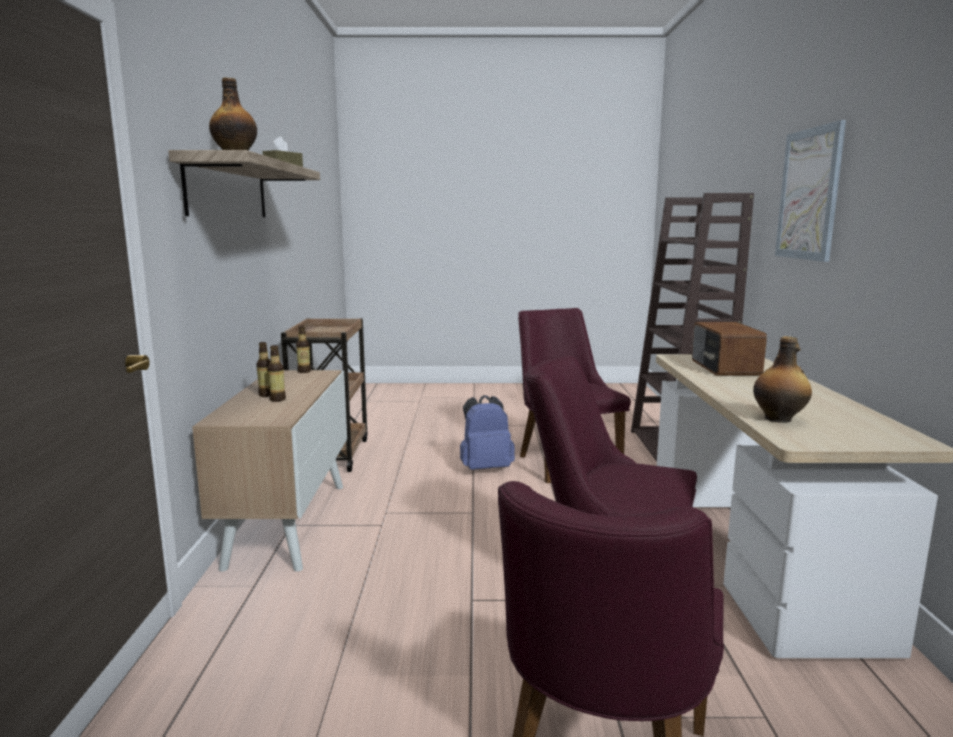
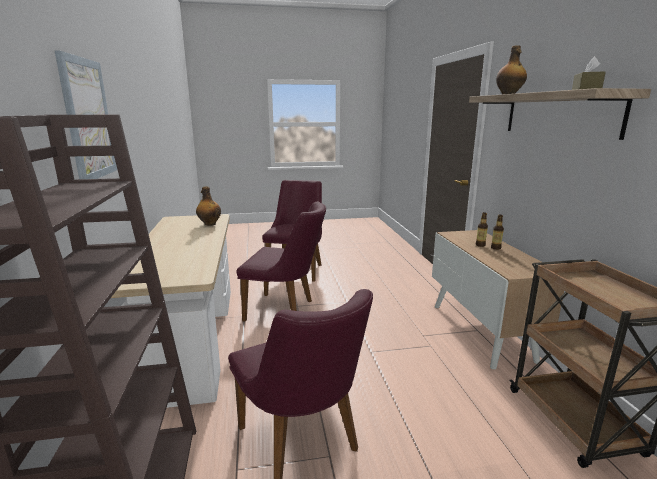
camera: 170 degrees right, 5 degrees up
bottle [296,325,311,373] -> none
blue backpack [460,395,515,470] -> none
radio [692,322,767,376] -> none

